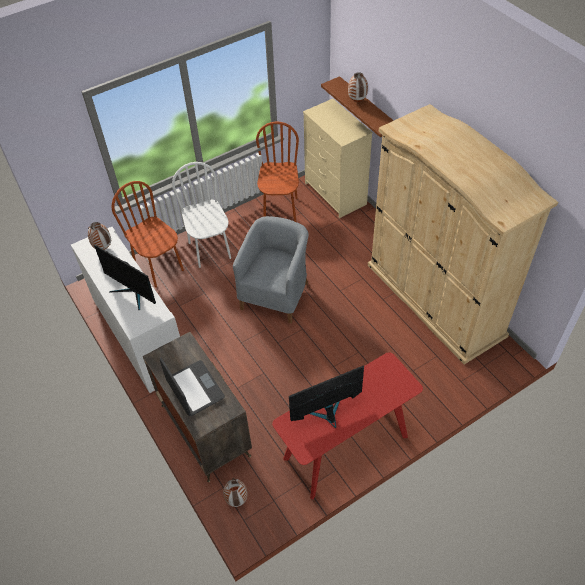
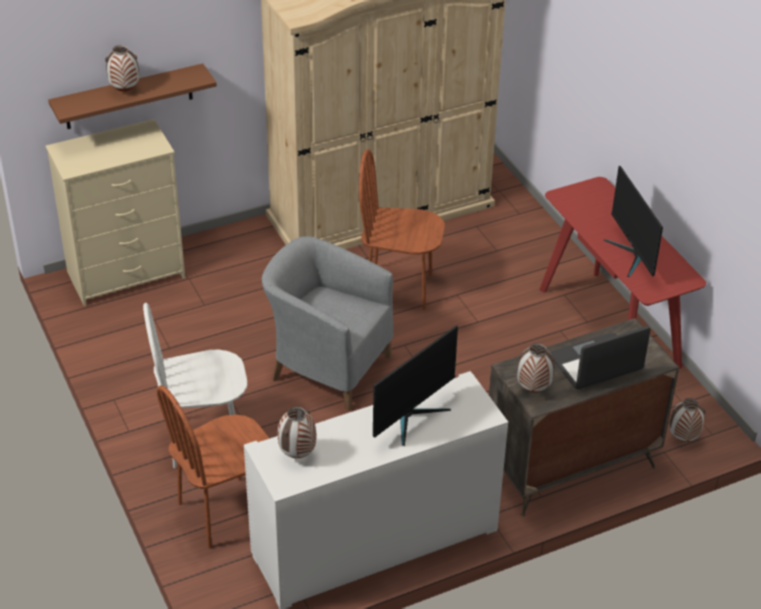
camera: 85 degrees left, 10 degrees down
brown chair [256,121,299,222] -> brown chair moved to [359,149,445,310]
none -> vase [517,343,555,393]

